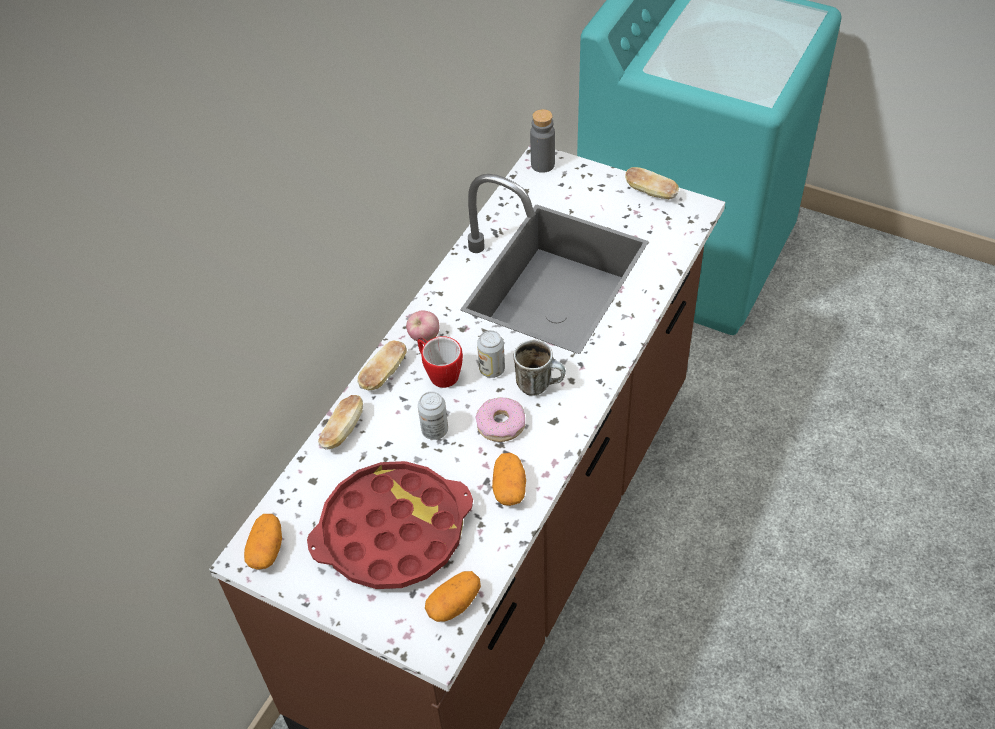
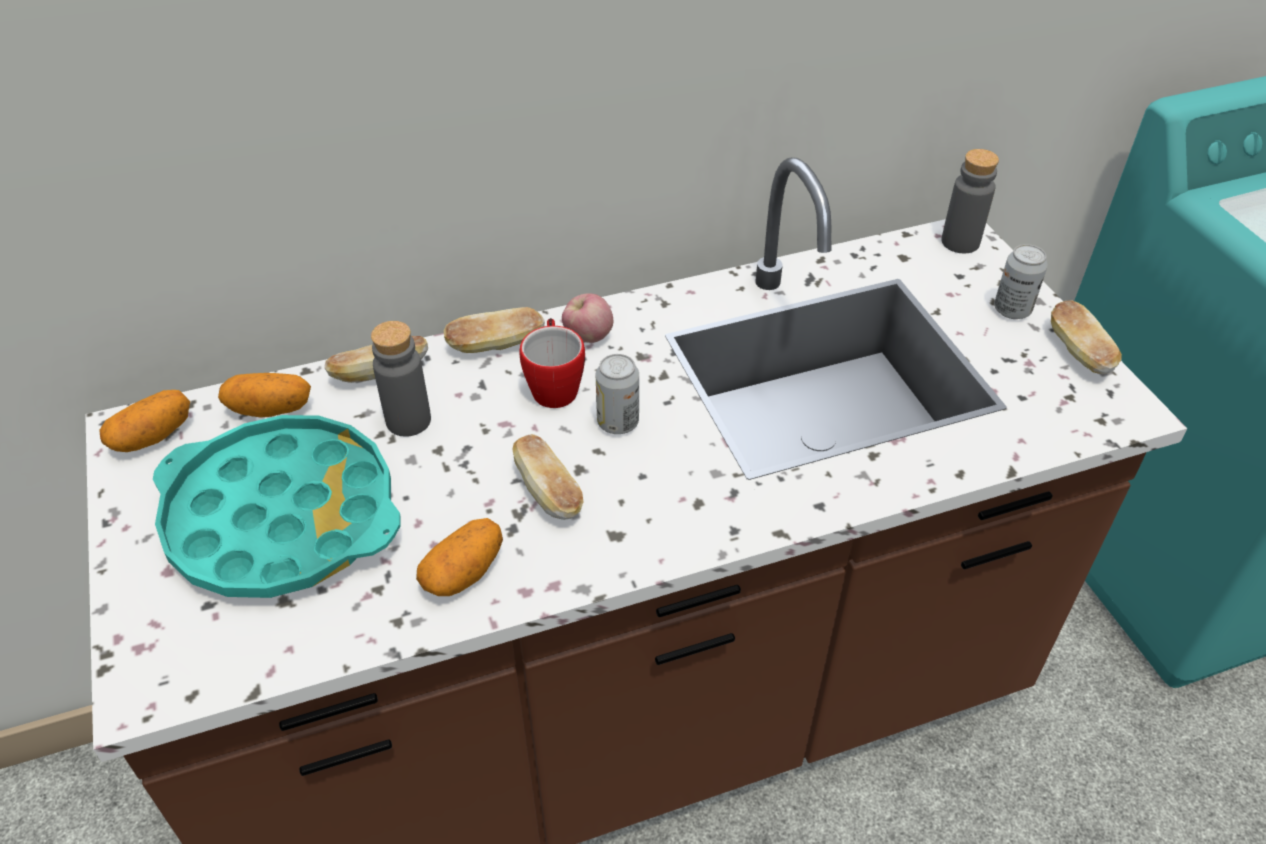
camera: 40 degrees right, 5 degrees down
red tray [307,461,473,589] -> turquoise tray [153,415,401,598]
can [418,391,448,440] -> can moved to [994,244,1048,319]
potato [425,571,481,622] -> potato moved to [218,373,311,418]
donut [475,397,525,442] -> bread [512,434,583,520]
mug [514,340,566,396] -> none
none -> grey bottle [371,321,431,437]

